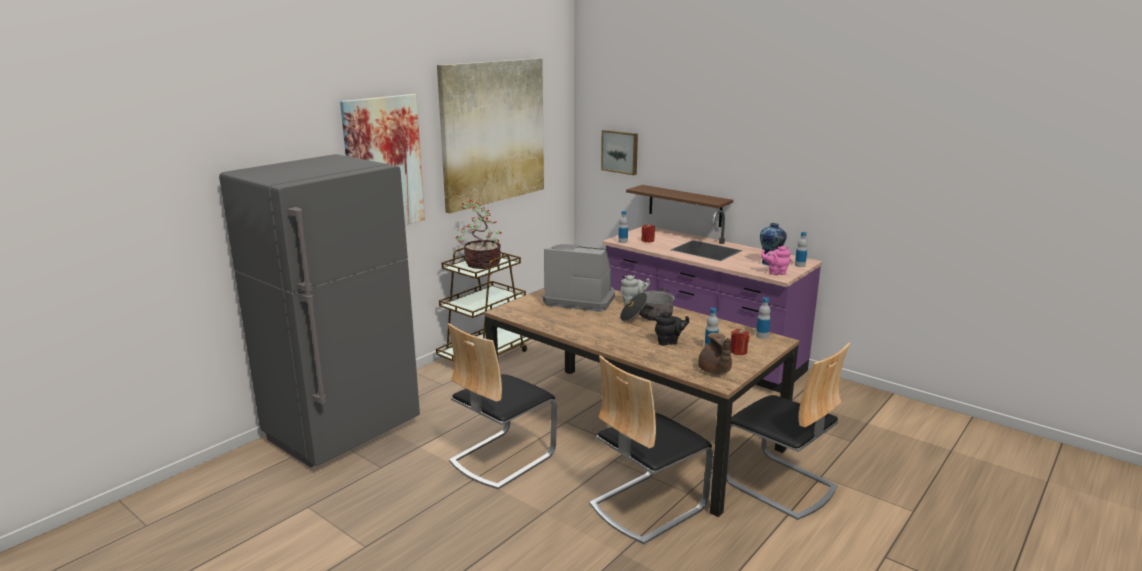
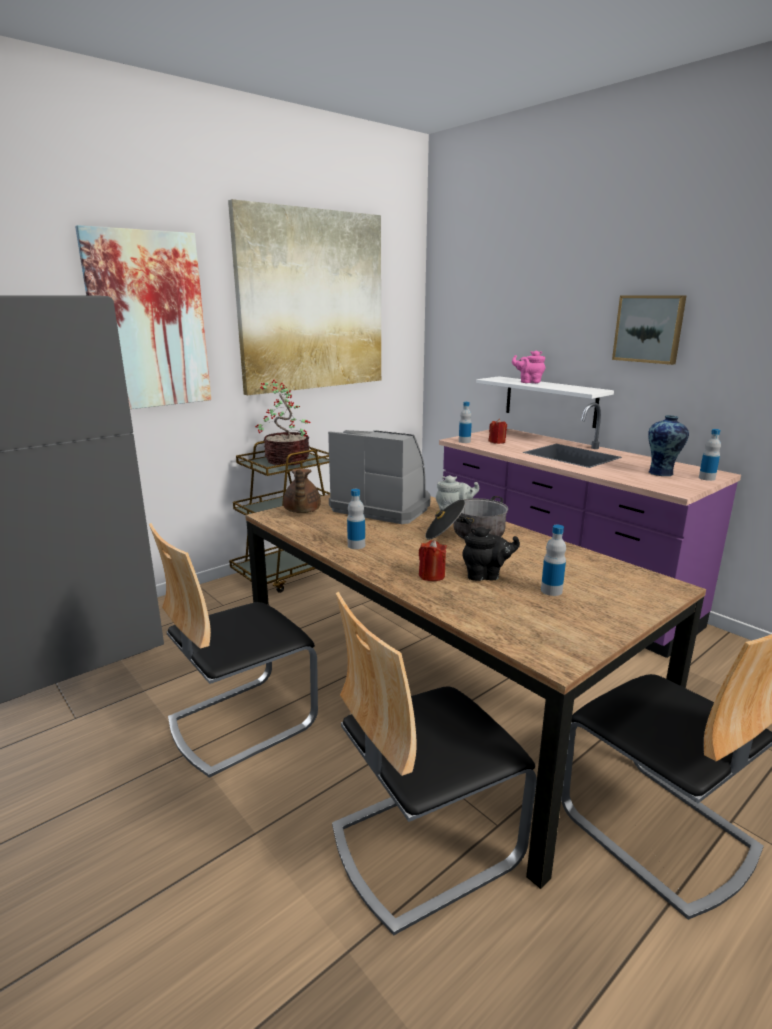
camera: 10 degrees right, 0 degrees up
picture [601,130,638,175] -> picture moved to [612,296,686,365]
brown shelf [626,185,733,227] -> white shelf [476,376,614,428]
brown teapot [698,333,732,374] -> brown teapot moved to [283,468,321,513]
red candle [731,328,750,355] -> red candle moved to [419,540,447,581]
bottle [756,297,770,339] -> bottle moved to [347,489,365,549]
pink teapot [761,246,791,275] -> pink teapot moved to [512,351,545,383]

